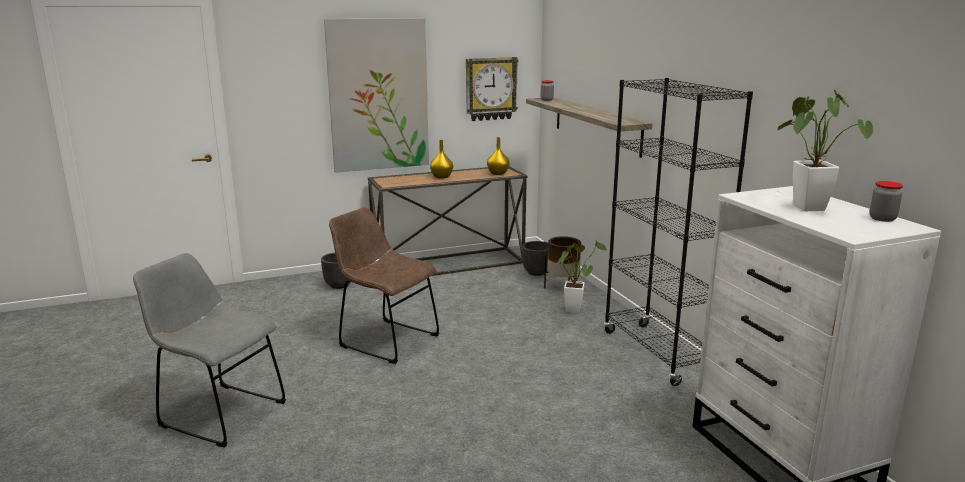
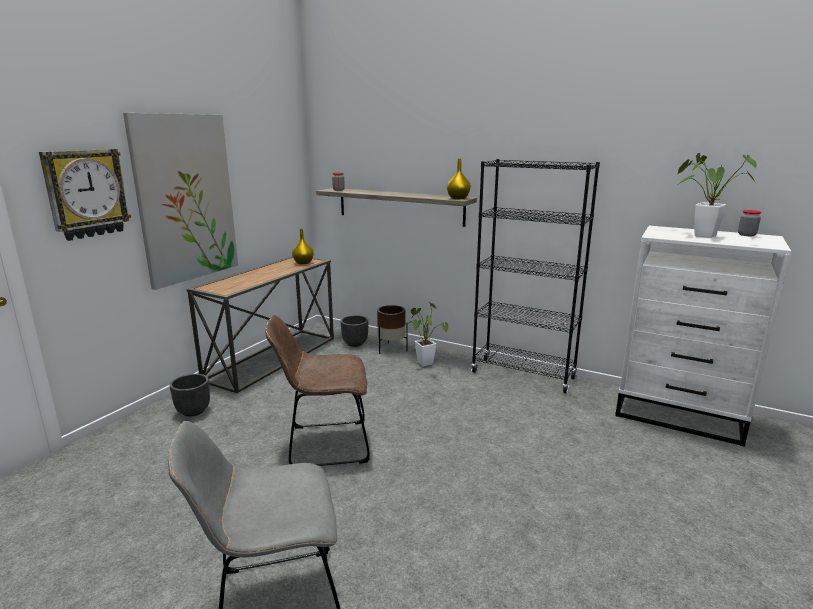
camera: 40 degrees left, 0 degrees up
yellow vase [430,140,453,179] -> yellow vase moved to [447,159,471,199]
wall clock [466,57,519,121] -> wall clock moved to [39,149,131,241]

